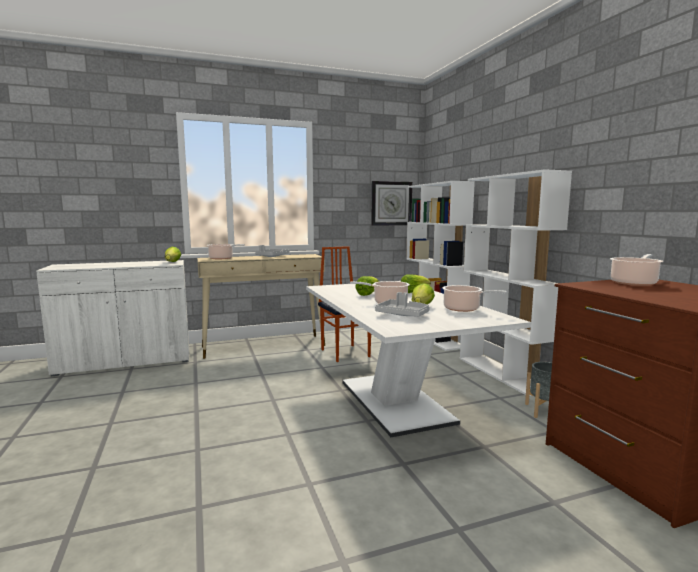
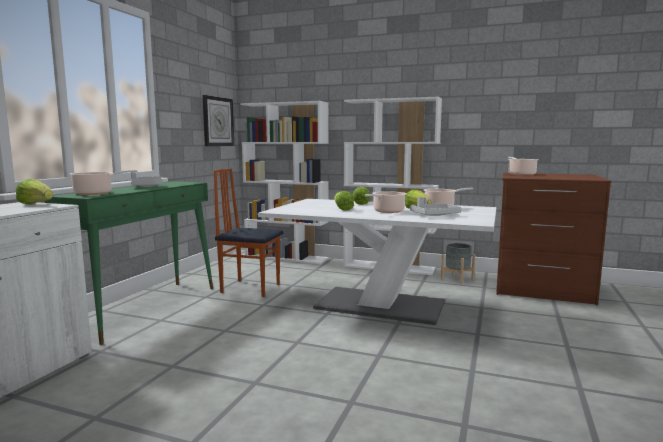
camera: 50 degrees left, 0 degrees up
beige console table [197,254,325,359] -> green console table [45,181,213,345]

